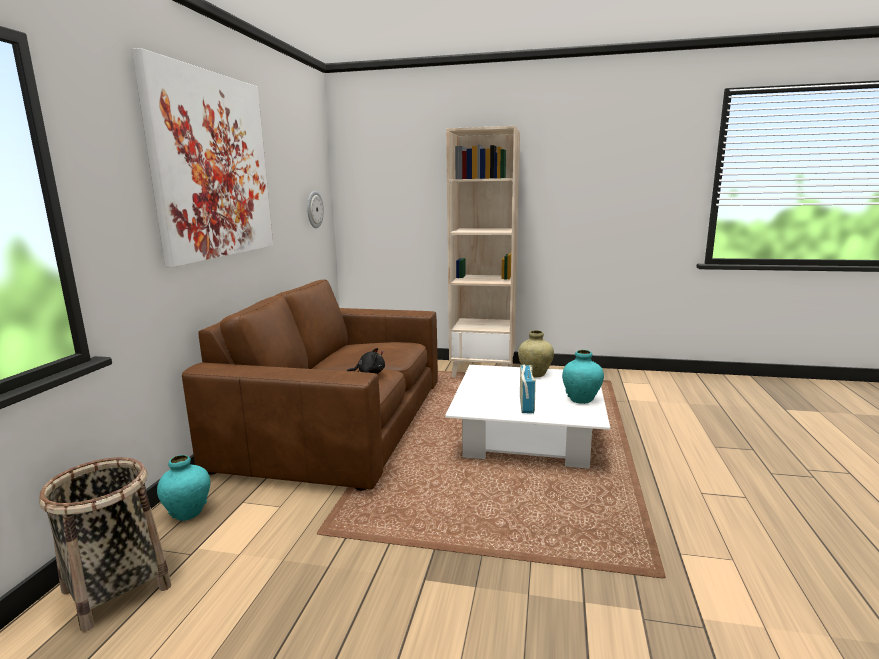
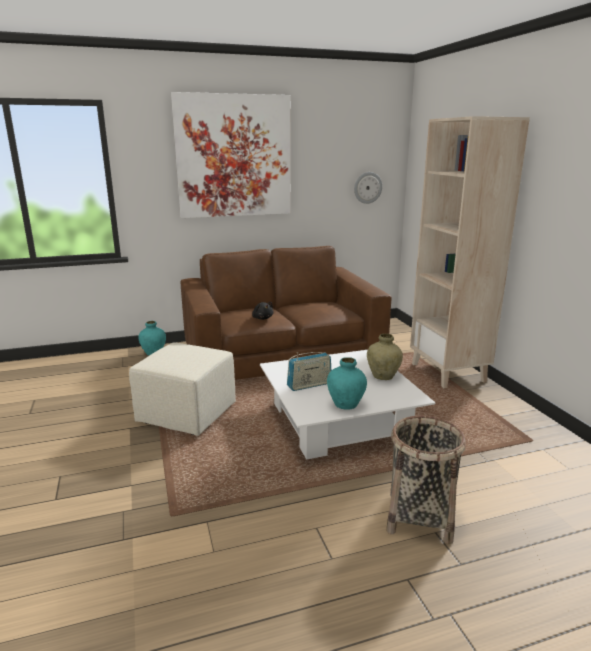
camera: 60 degrees right, 5 degrees up
basket [39,457,171,632] -> basket moved to [386,416,466,544]
none -> beige ottoman [129,342,236,436]

